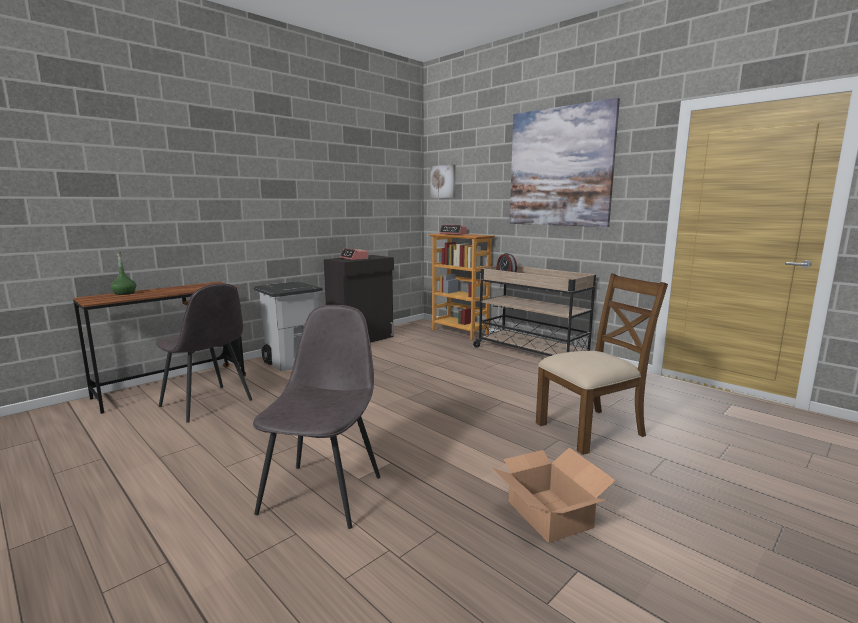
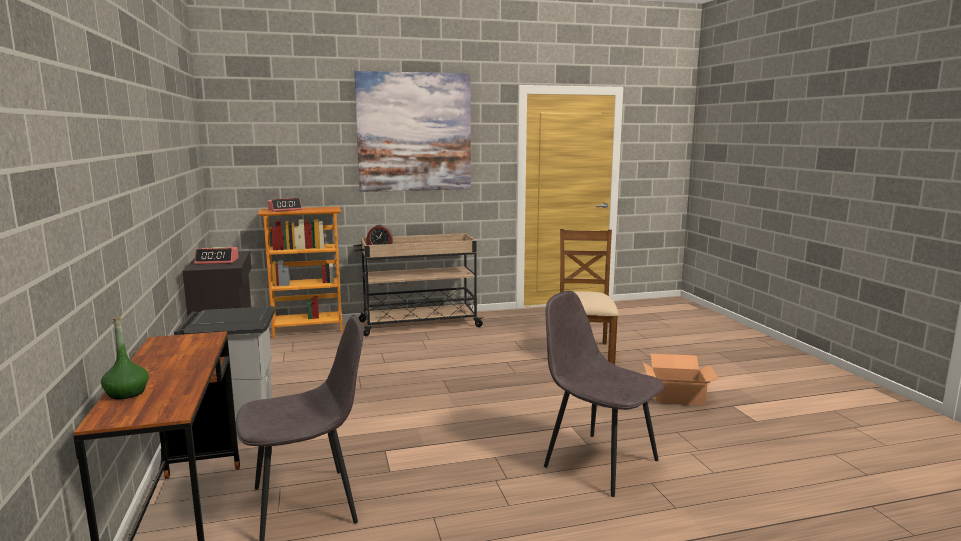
camera: 60 degrees left, 0 degrees up
picture [431,164,456,198] -> none

